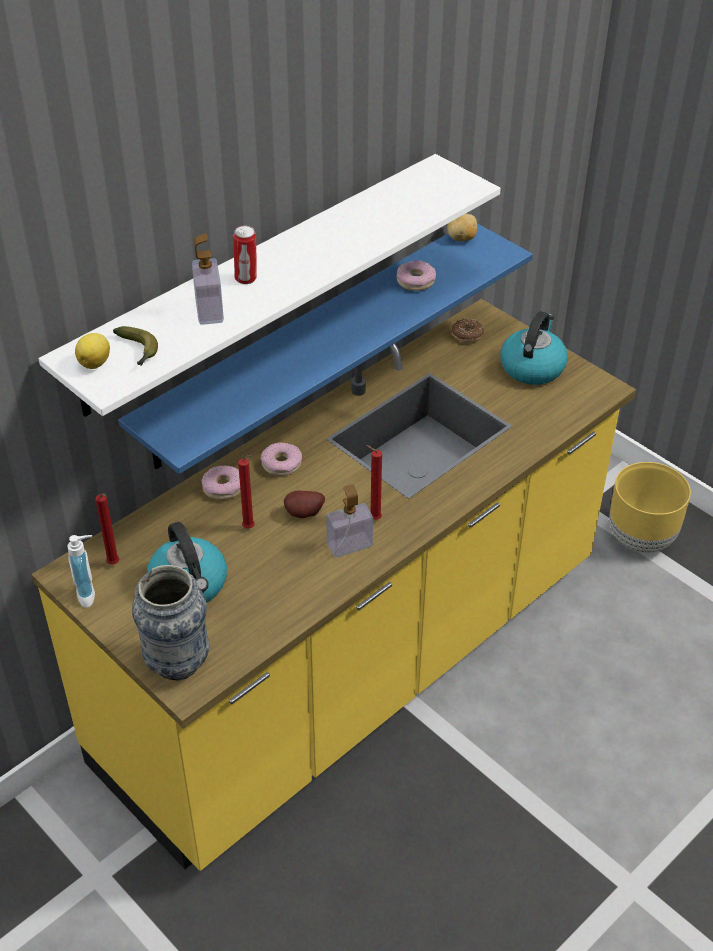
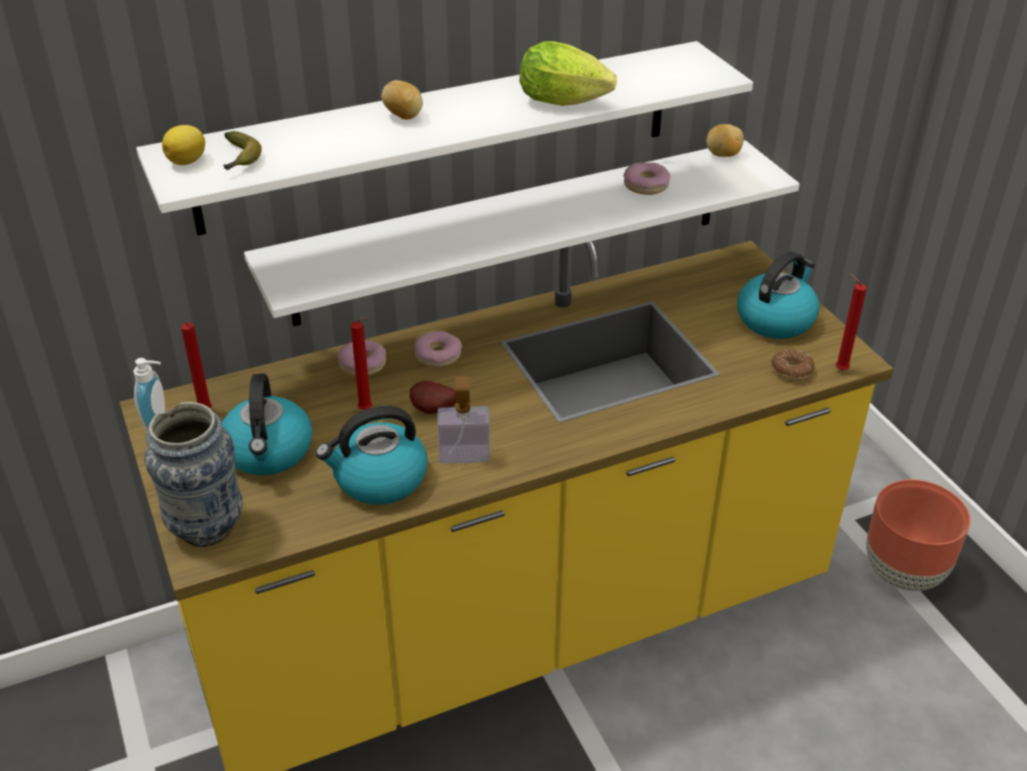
camera: 20 degrees right, 5 degrees down
blue shelf [118,223,533,474] -> white shelf [244,140,800,326]
soap dispenser [192,233,224,325] -> none
can [233,225,257,284] -> potato [381,80,423,120]
red candle [366,445,382,520] -> red candle moved to [836,274,867,370]
donut [452,318,484,343] -> donut moved to [771,349,815,380]
yellow planter [609,462,691,553] -> brown planter [866,479,970,591]
none -> kettle [316,406,428,505]
none -> lettuce [520,41,617,106]

